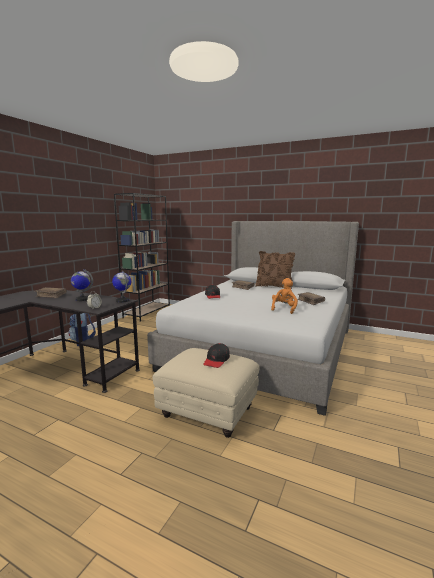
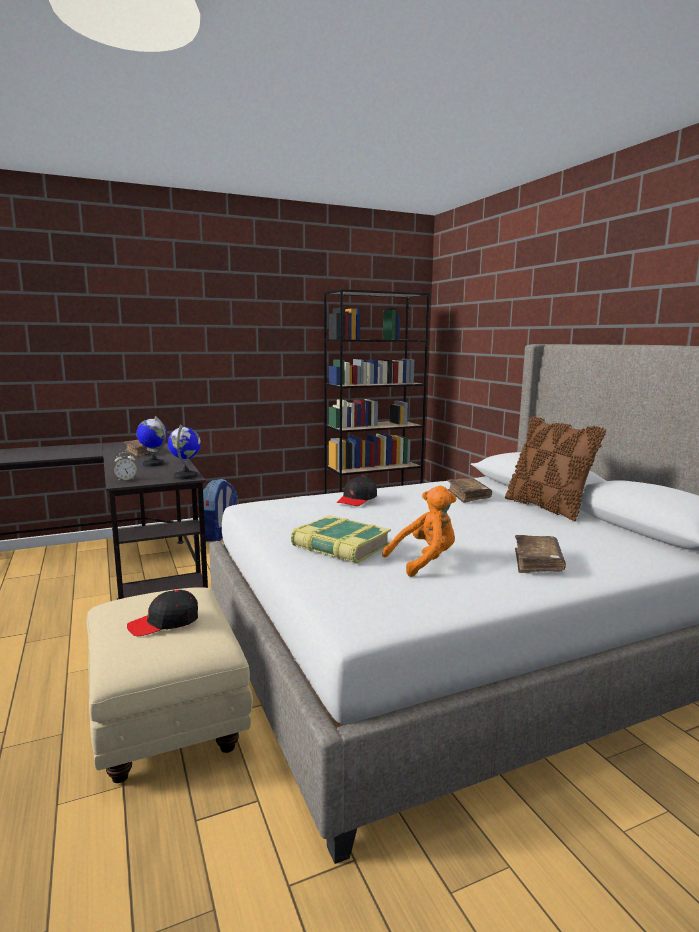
camera: 40 degrees right, 0 degrees up
none -> book [291,515,391,563]

